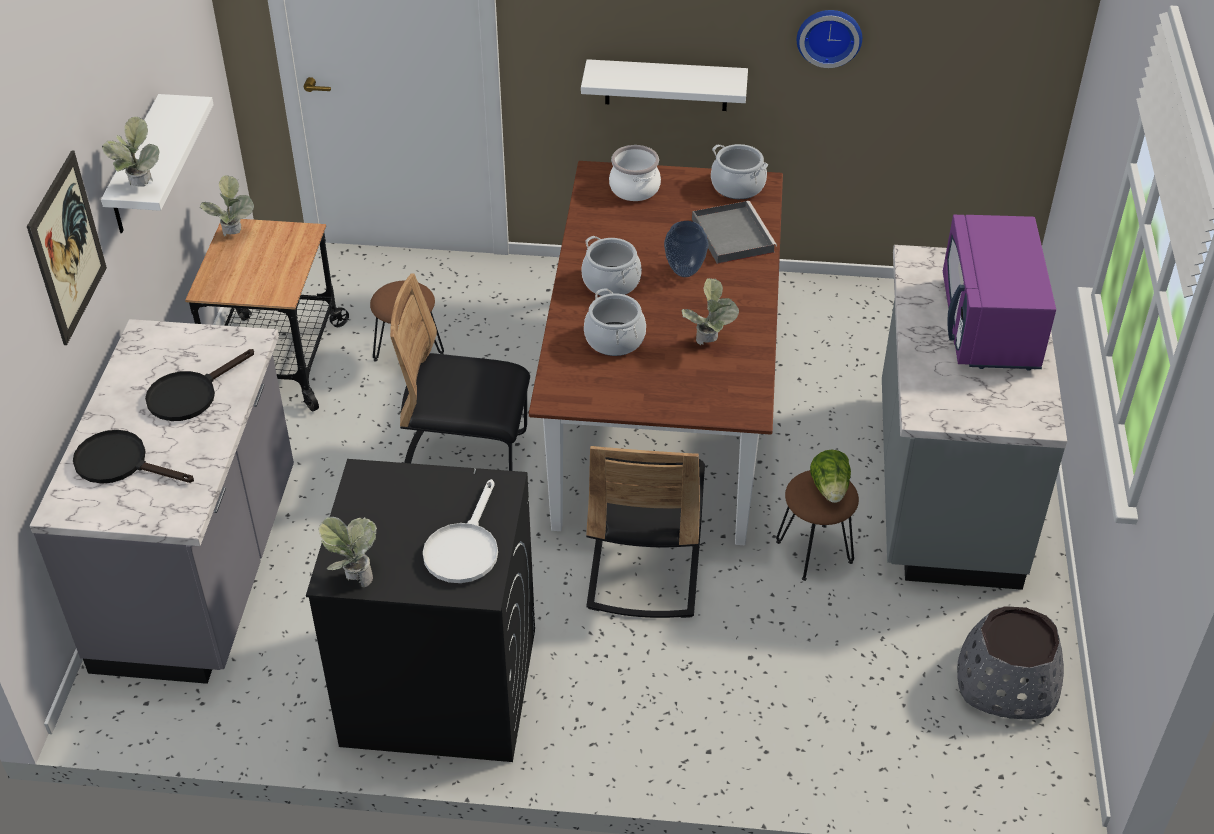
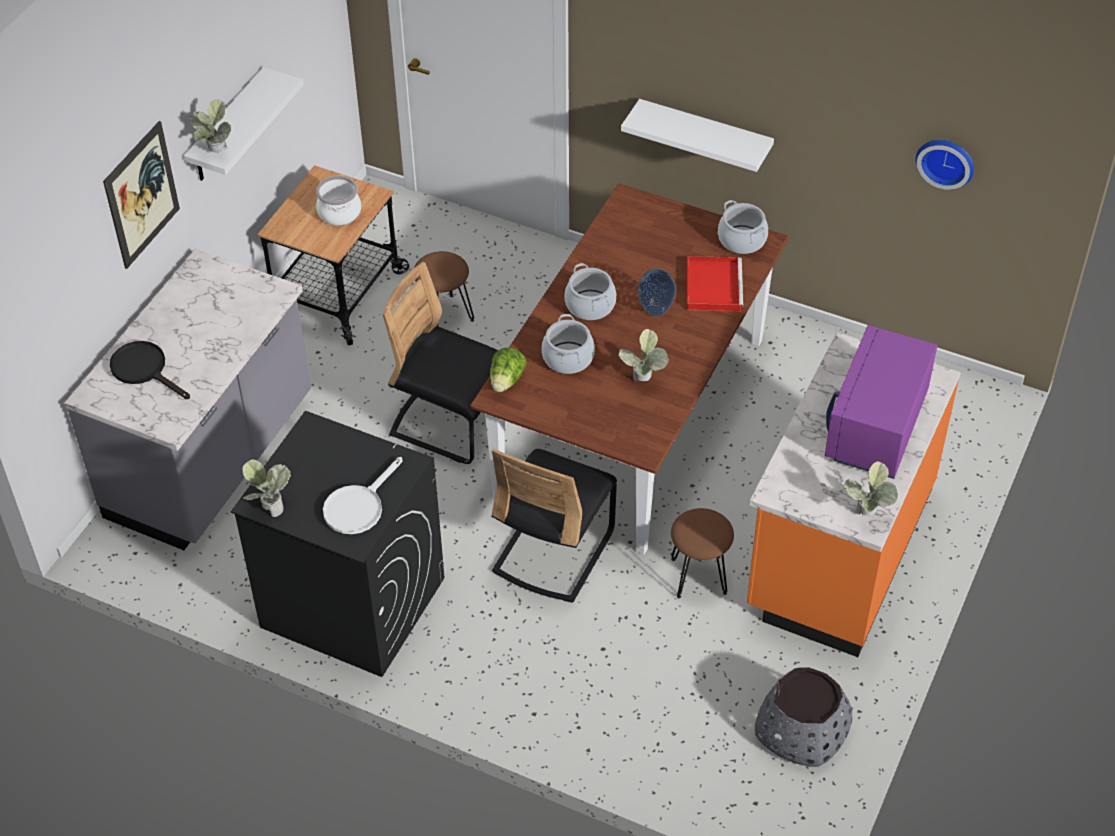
camera: 20 degrees right, 5 degrees up
black frying pan [145,349,254,421] -> none
potted plant [200,175,254,237] -> potted plant moved to [844,461,898,516]
cooking pot [609,145,661,201] -> cooking pot moved to [316,176,361,225]
grey tray [692,201,777,264] -> red tray [686,256,743,311]
wall clock [797,10,862,68] -> wall clock moved to [916,140,974,190]
lettuce [810,449,851,503] -> lettuce moved to [490,348,526,392]
grey counter [882,245,1067,590] -> orange counter [747,332,961,657]

